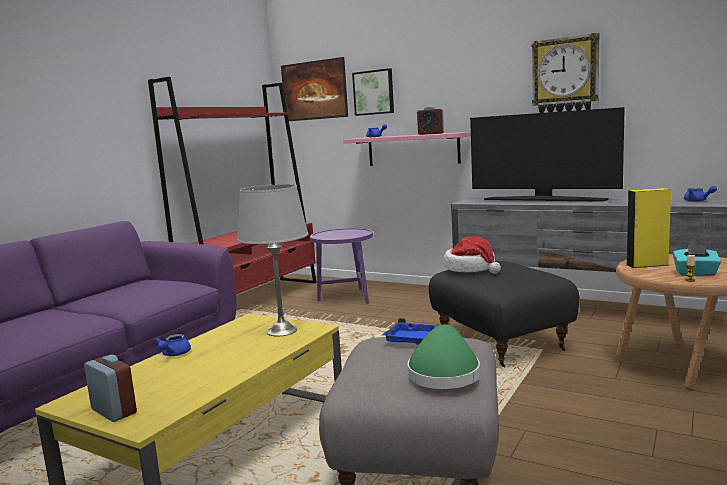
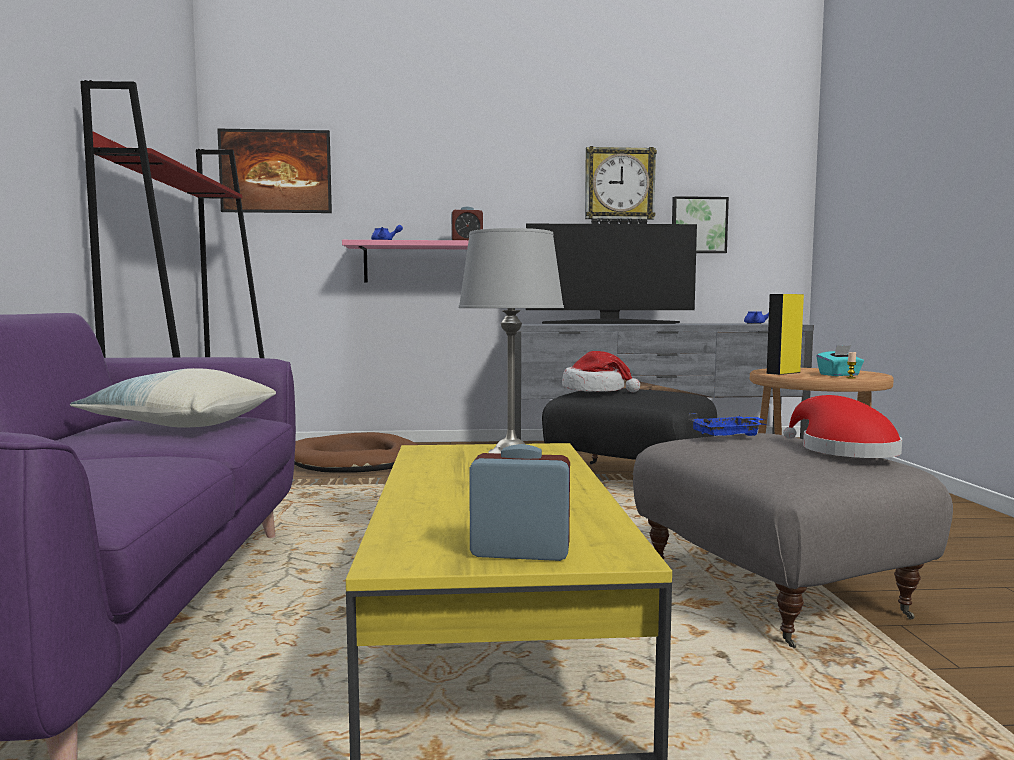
camera: 35 degrees left, 5 degrees down
blue teapot [154,334,191,356] -> none
purple side table [310,228,373,304] -> brown dog bed [294,432,418,473]
picture [352,68,394,116] -> picture moved to [672,196,729,253]
green hat [408,324,480,389] -> red hat [783,395,902,458]
none -> pillow [70,368,276,428]

